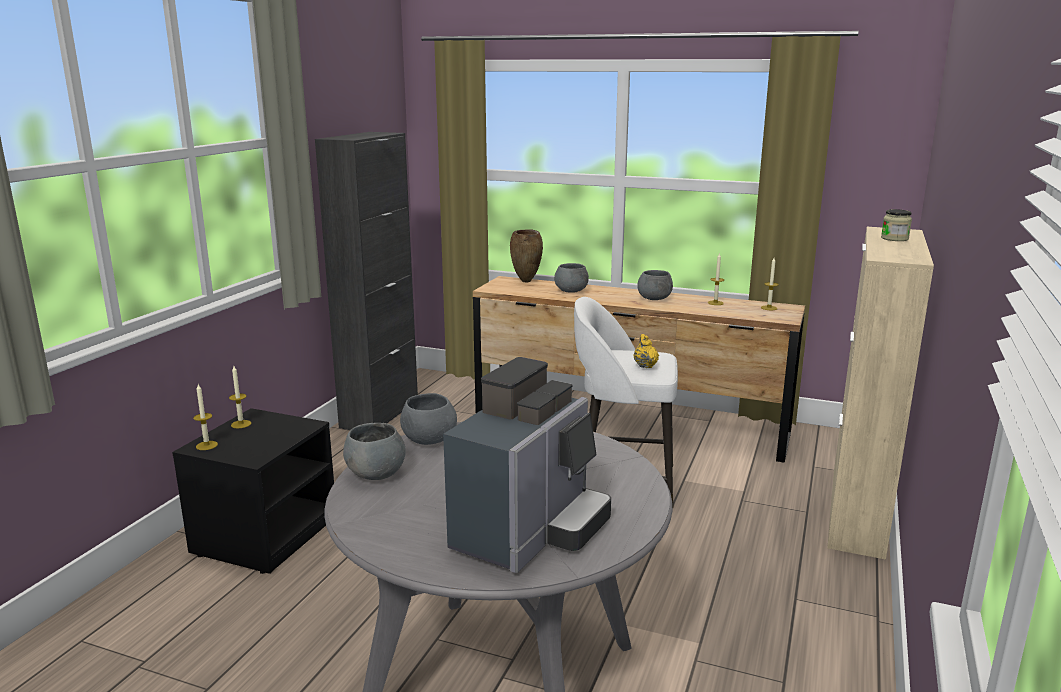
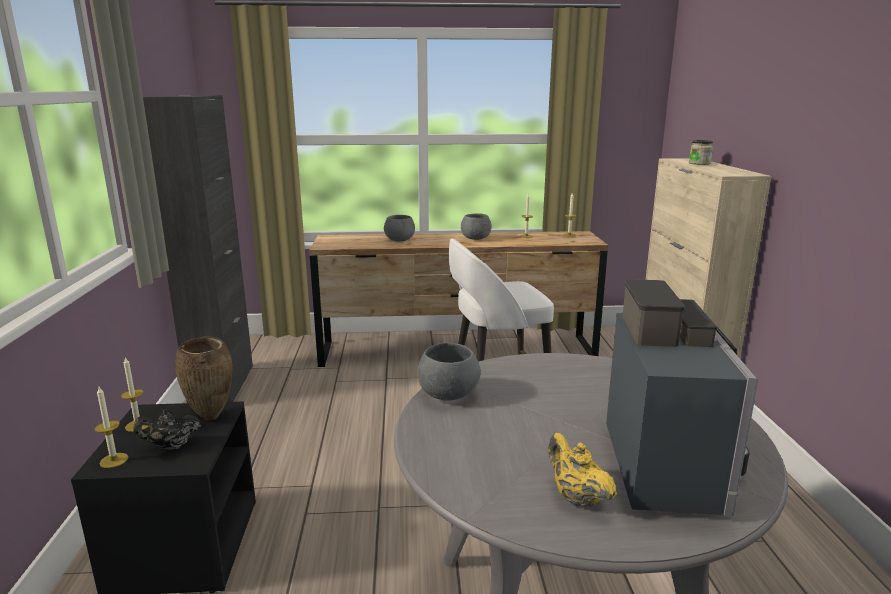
camera: 25 degrees left, 0 degrees up
grey bowl [343,423,406,480] -> none
brown vase [510,229,543,283] -> brown vase moved to [175,336,232,421]
yellow teapot [634,334,659,368] -> yellow teapot moved to [548,433,617,507]
none -> black teapot [134,409,201,450]

